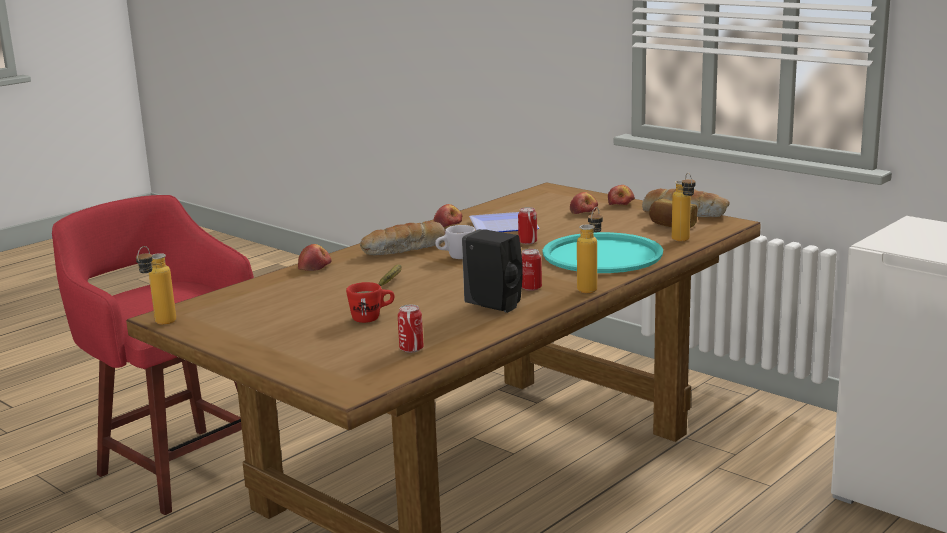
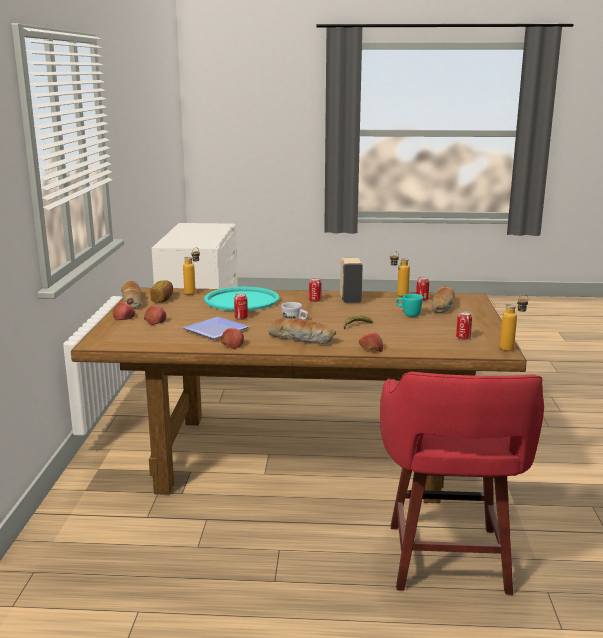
camera: 130 degrees left, 0 degrees up
red mug [346,282,394,323] -> turquoise mug [396,294,423,317]
black soap dispenser [462,229,523,313] -> beige soap dispenser [340,258,363,303]
bottle [577,207,603,293] -> bottle moved to [389,251,410,297]
none -> bread [431,285,455,313]
none -> can [456,311,472,340]

